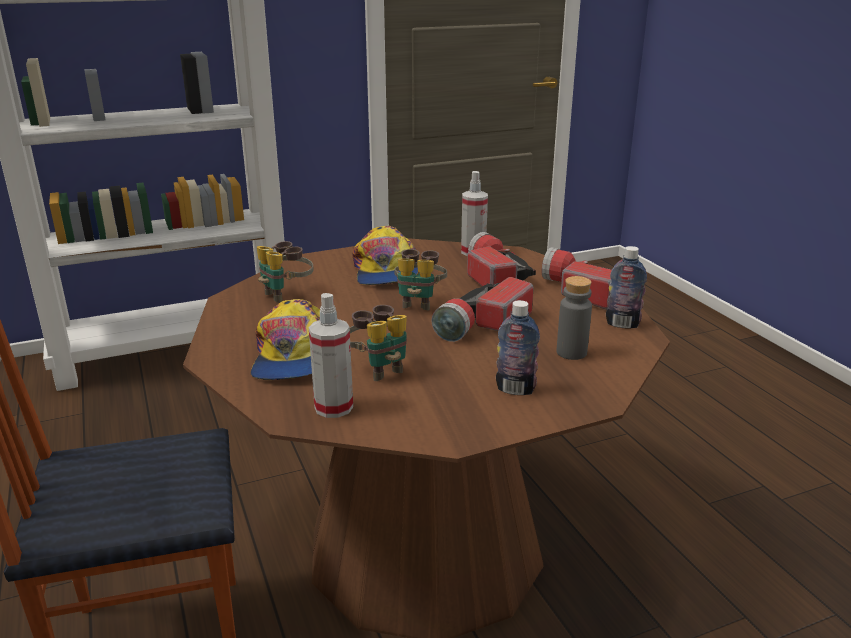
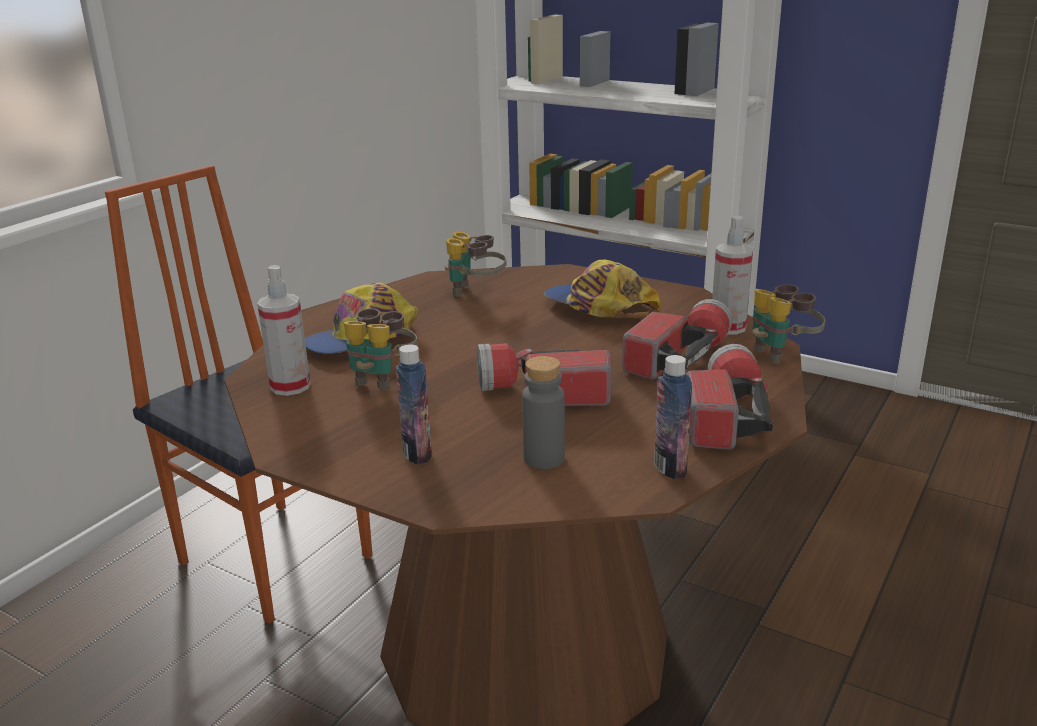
camera: 55 degrees right, 0 degrees up
cap [353,226,419,285] -> cap turned 90 degrees clockwise [544,260,661,318]
binoculars [394,249,447,310] -> binoculars moved to [752,284,825,364]

